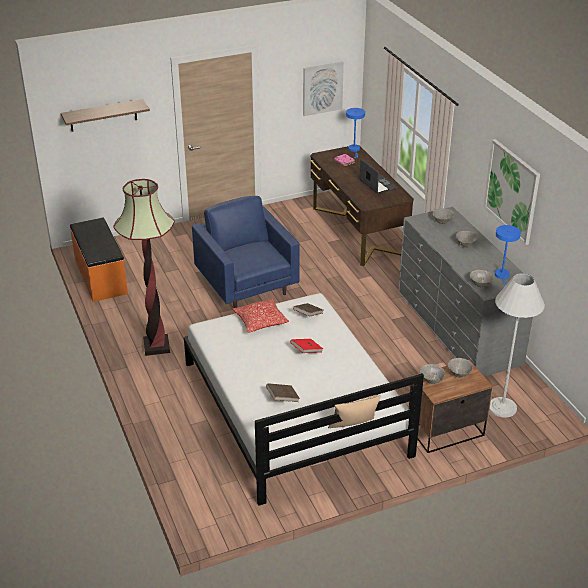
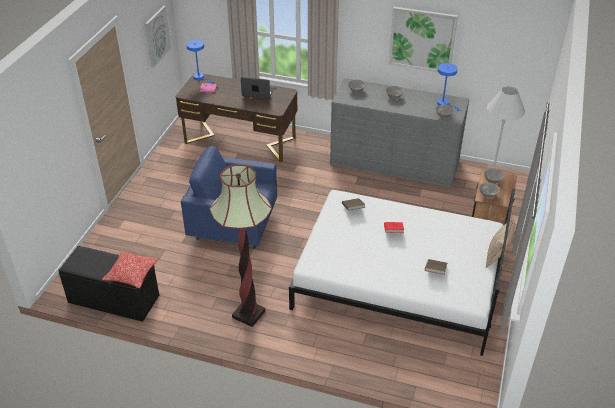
camera: 50 degrees left, 5 degrees up
shelf [61,99,150,131] -> none
orange bench [70,218,128,302] -> black bench [59,246,159,322]
pillow [232,298,289,333] -> pillow moved to [102,251,158,288]

